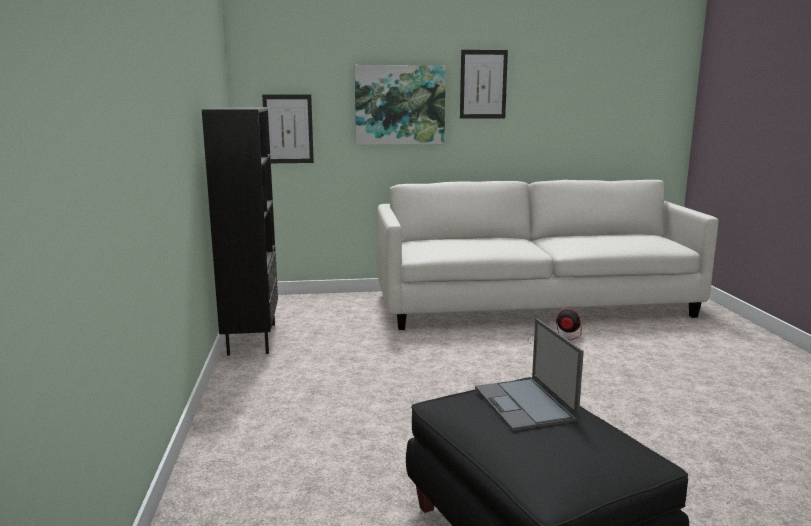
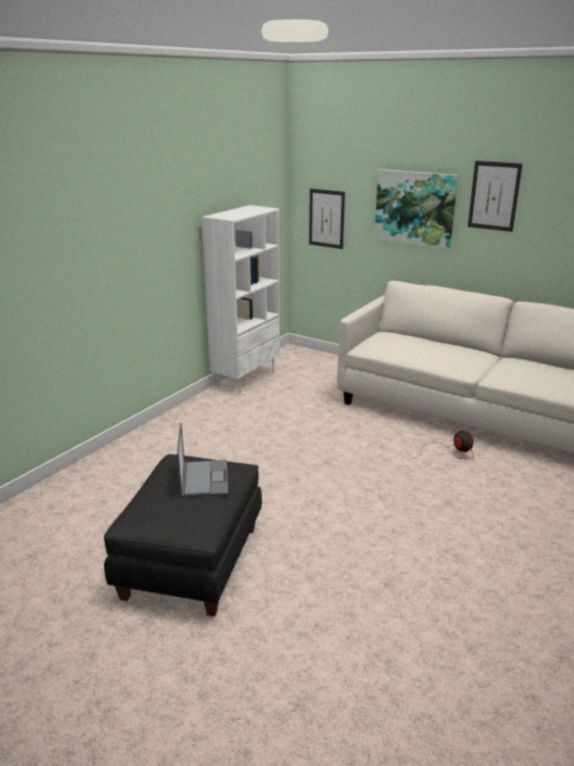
camera: 40 degrees right, 10 degrees up
black bookcase [202,107,278,356] -> white bookcase [201,205,280,393]
laptop [475,318,584,431] -> laptop turned 150 degrees clockwise [177,423,228,497]

